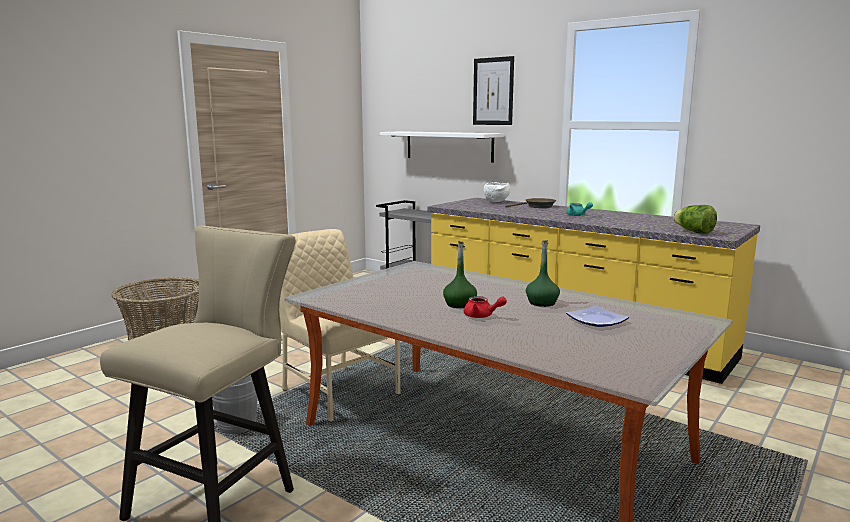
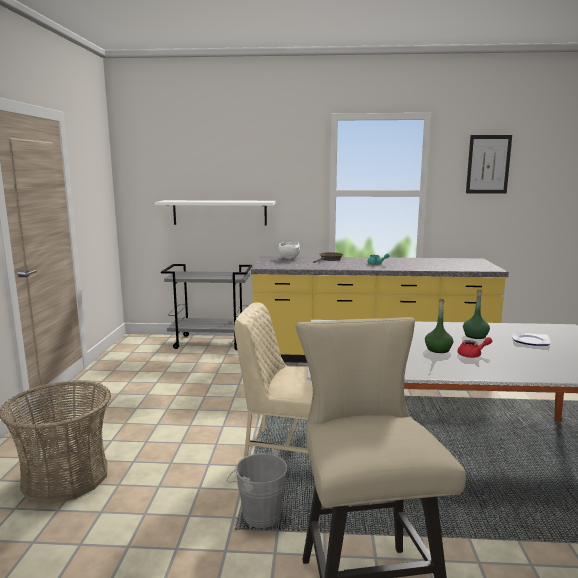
camera: 35 degrees left, 0 degrees up
picture [473,56,514,125] -> picture moved to [466,135,512,193]
lettuce [673,205,717,234] -> none

